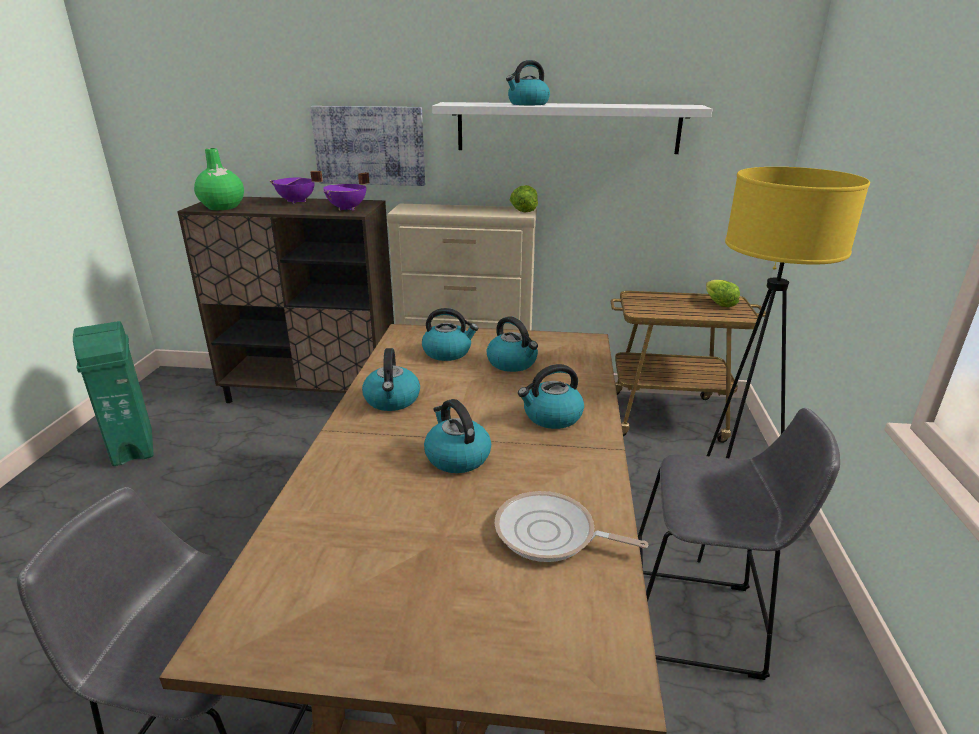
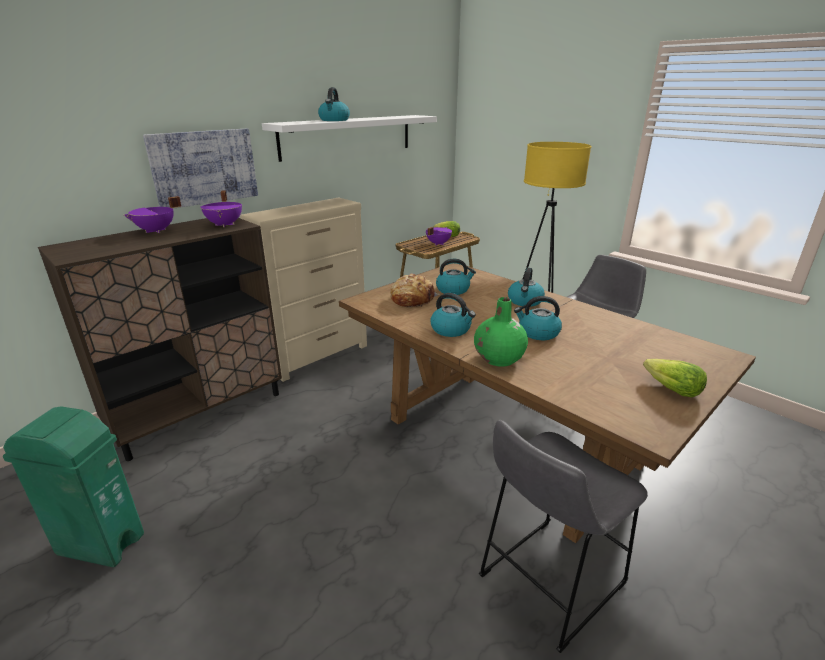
camera: 50 degrees left, 0 degrees up
green vase [194,148,244,210] -> green vase moved to [474,297,528,367]
kettle [422,308,479,361] -> bread [390,274,440,307]
frying pan [495,491,648,562] -> none
lettuce [510,185,538,212] -> lettuce moved to [643,359,707,397]
none -> purple cooking pot [426,227,452,245]

